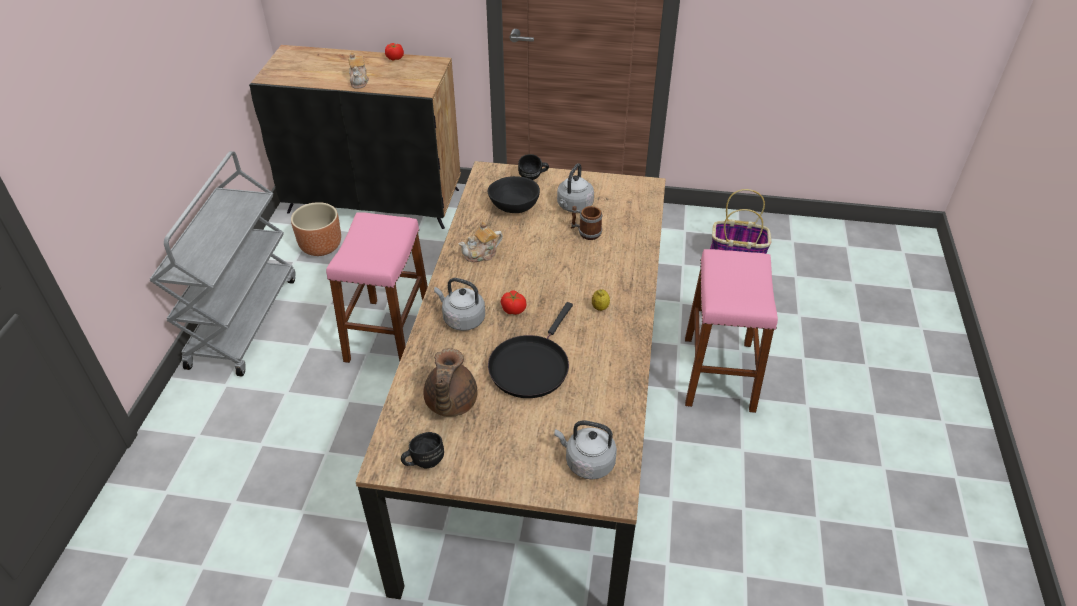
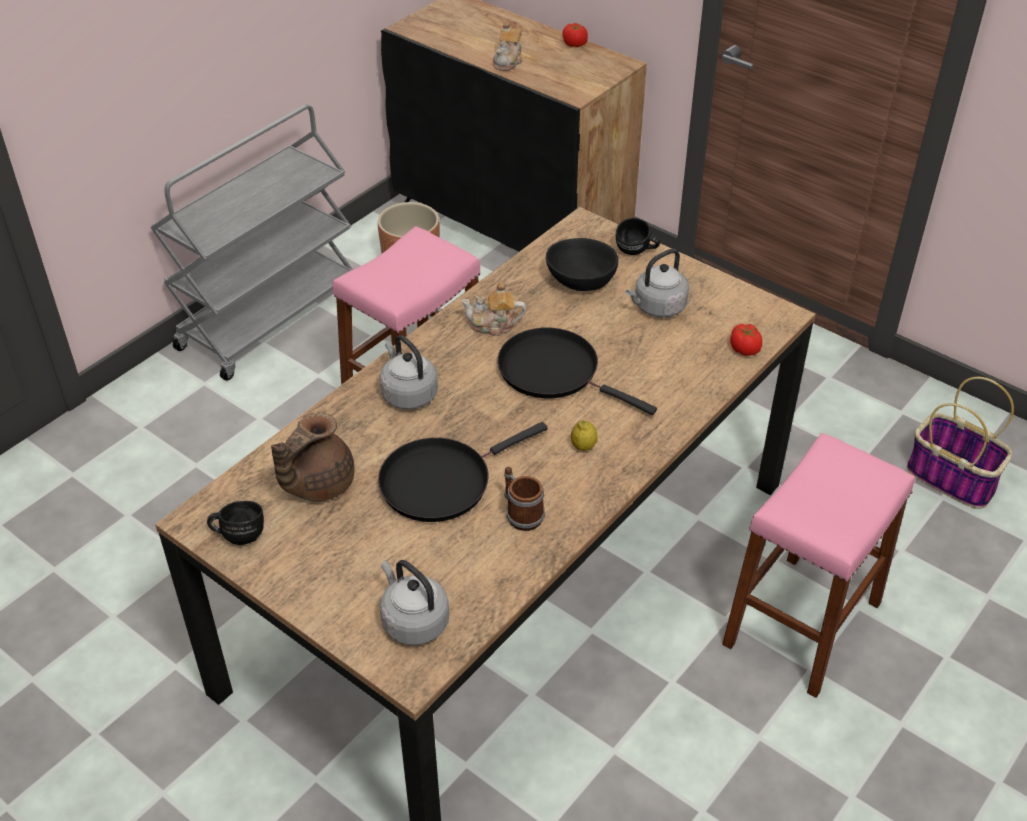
camera: 30 degrees right, 0 degrees up
tomato [501,290,526,315] -> tomato moved to [730,324,762,356]
mug [571,206,602,240] -> mug moved to [504,467,545,531]
none -> black frying pan [498,328,657,415]

